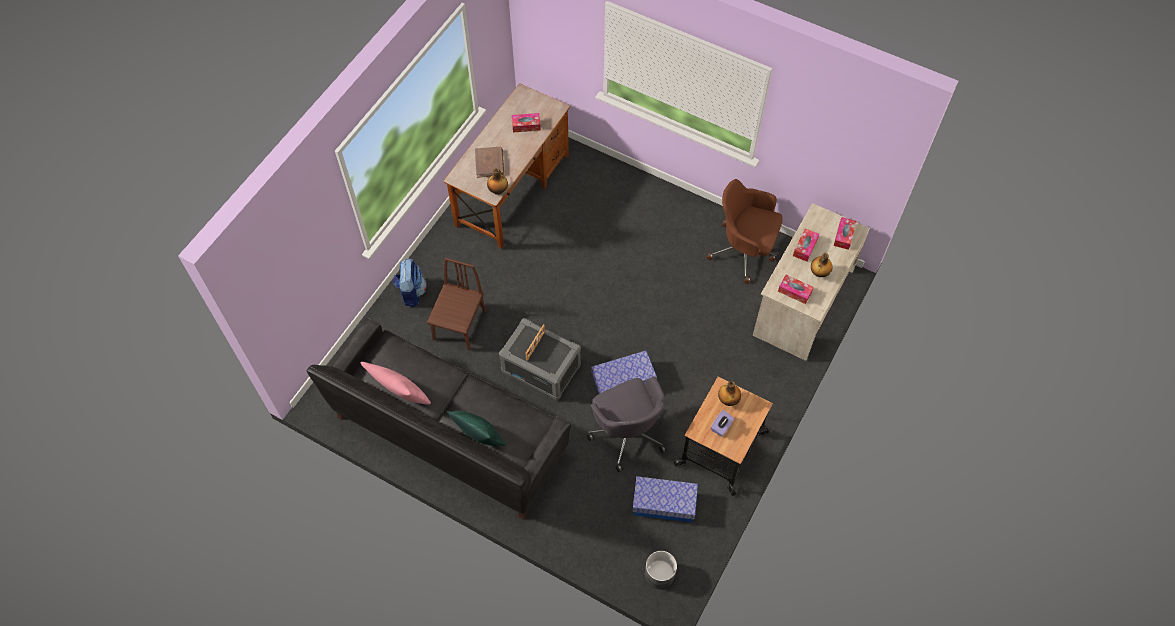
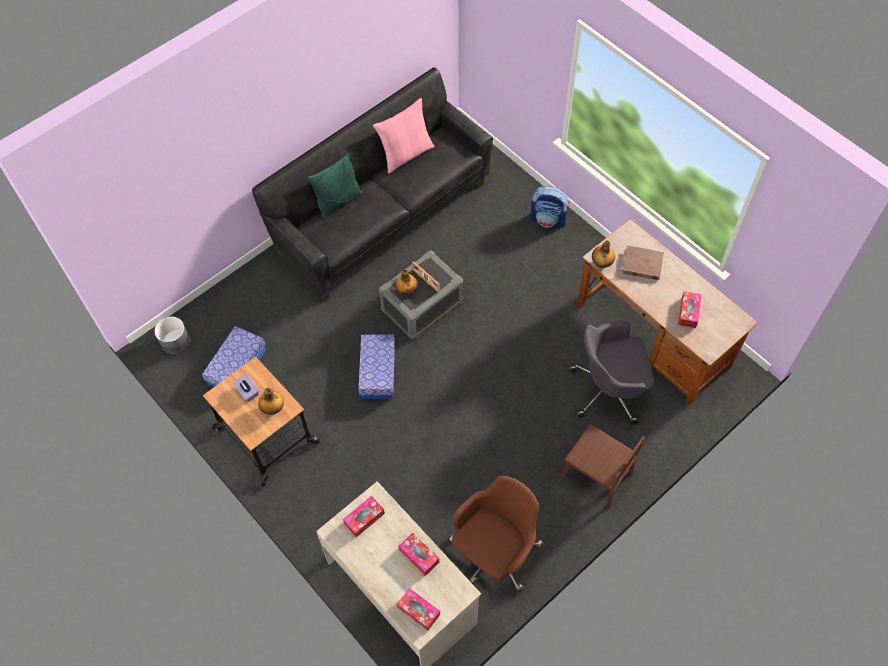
camera: 110 degrees right, 0 degrees up
brown chair [427,258,486,351] -> brown chair moved to [562,424,645,507]
grey office chair [587,377,667,472] -> grey office chair moved to [569,321,654,425]
bottle [811,253,833,277] -> bottle moved to [395,269,418,296]

